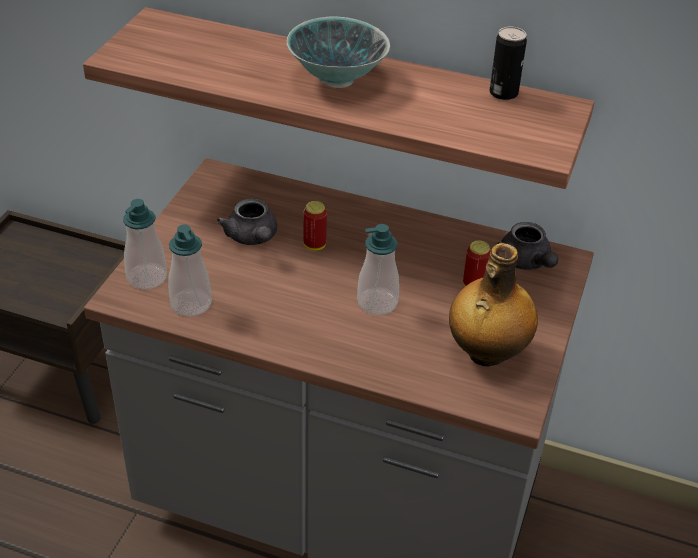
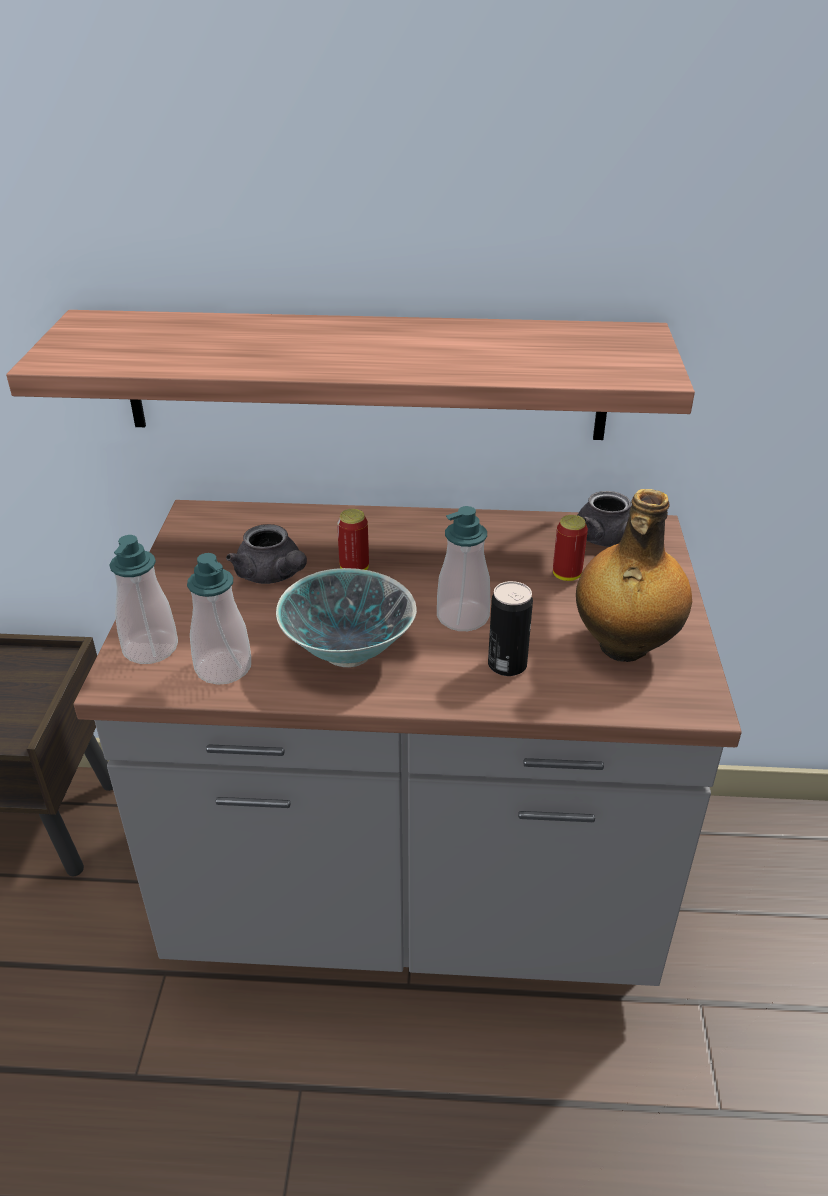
camera: 15 degrees left, 5 degrees down
bowl [287,16,390,88] -> bowl moved to [276,568,417,667]
can [489,27,527,100] -> can moved to [488,581,533,676]

